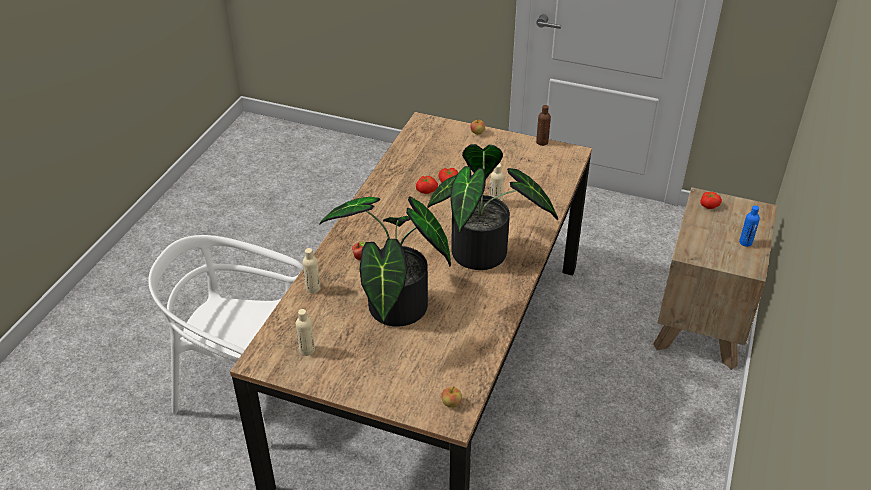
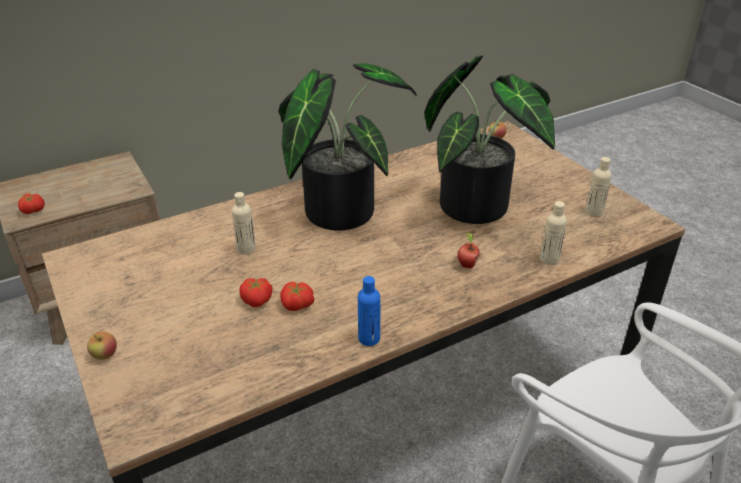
camera: 140 degrees left, 5 degrees down
brown bottle [536,105,551,146] -> none
blue bottle [739,206,760,247] -> blue bottle moved to [358,276,380,346]

